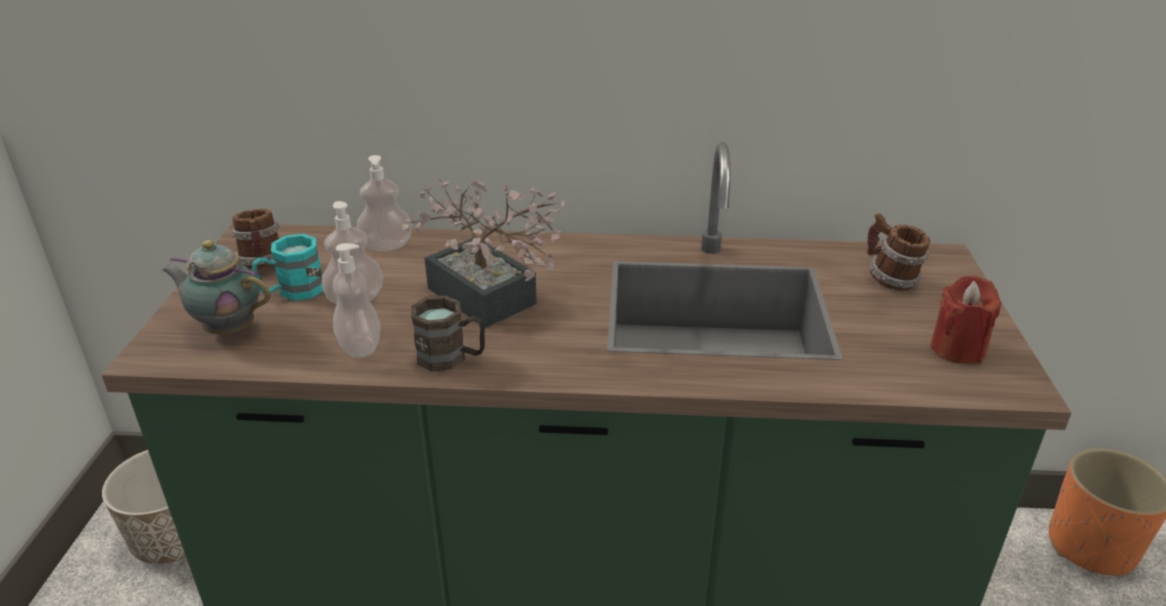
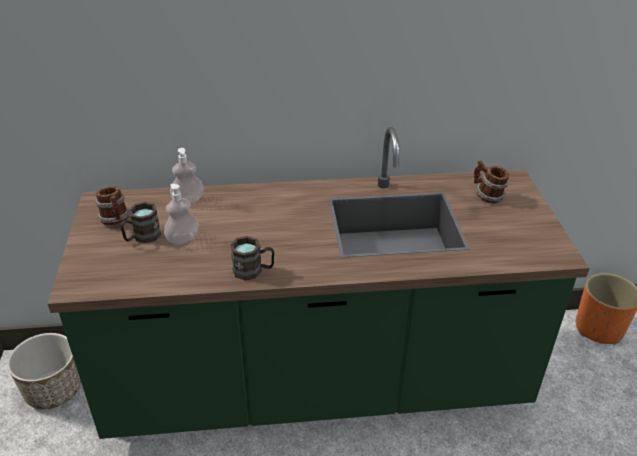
camera: 10 degrees left, 5 degrees up
teapot [162,240,271,334] -> none
turquoise mug [252,234,323,301] -> brown mug [120,202,161,243]
soap dispenser [333,243,381,358] -> none
potted plant [401,179,567,328] -> none
red candle [931,276,1001,364] -> none

